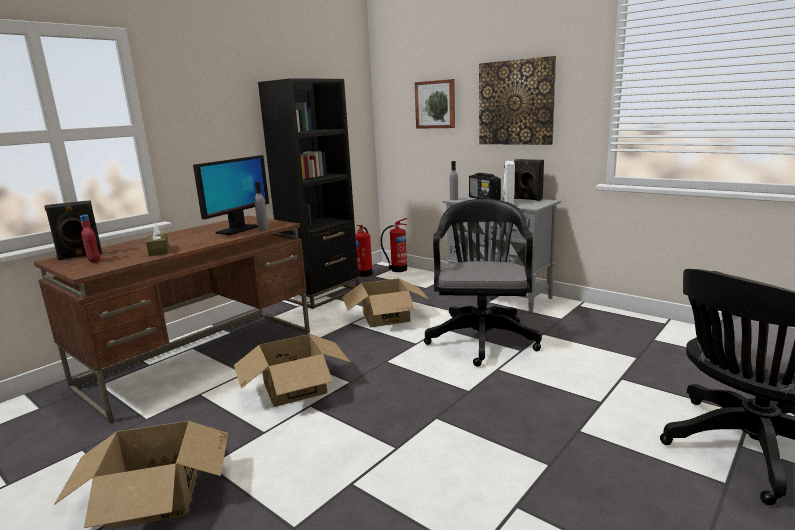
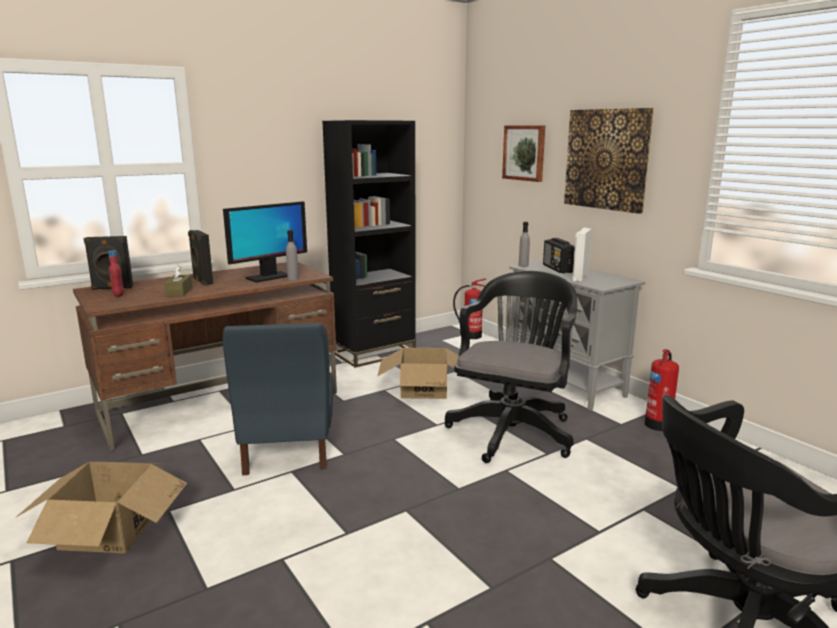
camera: 15 degrees right, 0 degrees up
cardboard box [234,334,351,407] -> blue chair [223,323,333,475]
fire extinguisher [355,225,373,277] -> fire extinguisher moved to [644,349,679,431]
black speaker [514,159,544,201] -> black speaker moved to [188,230,213,286]

